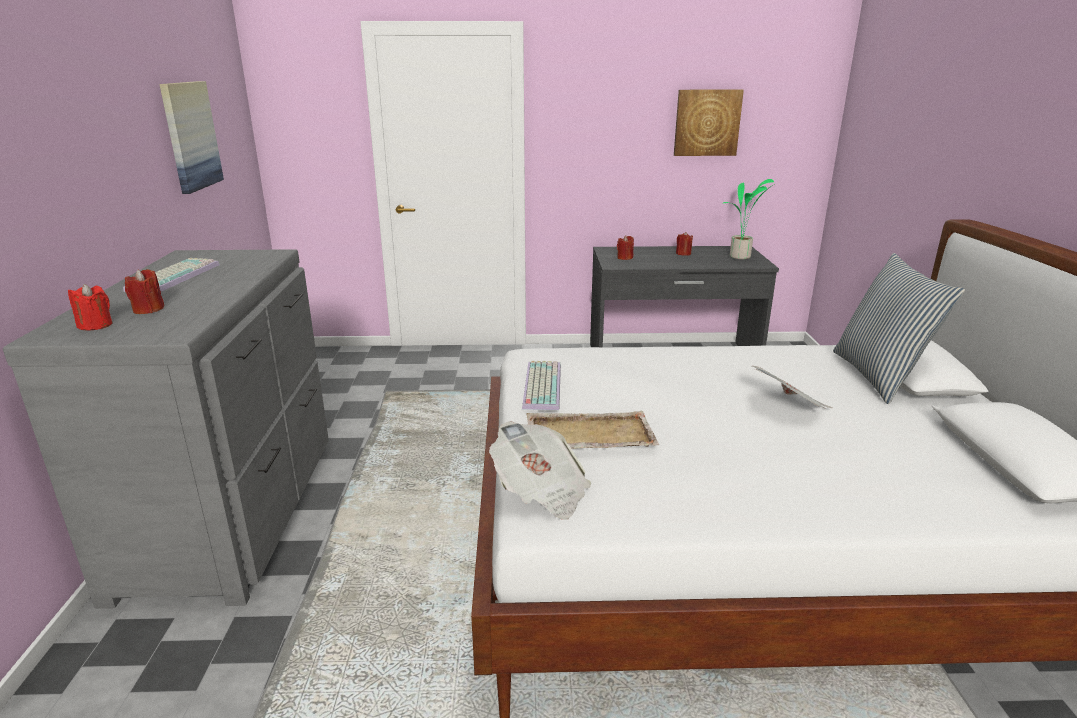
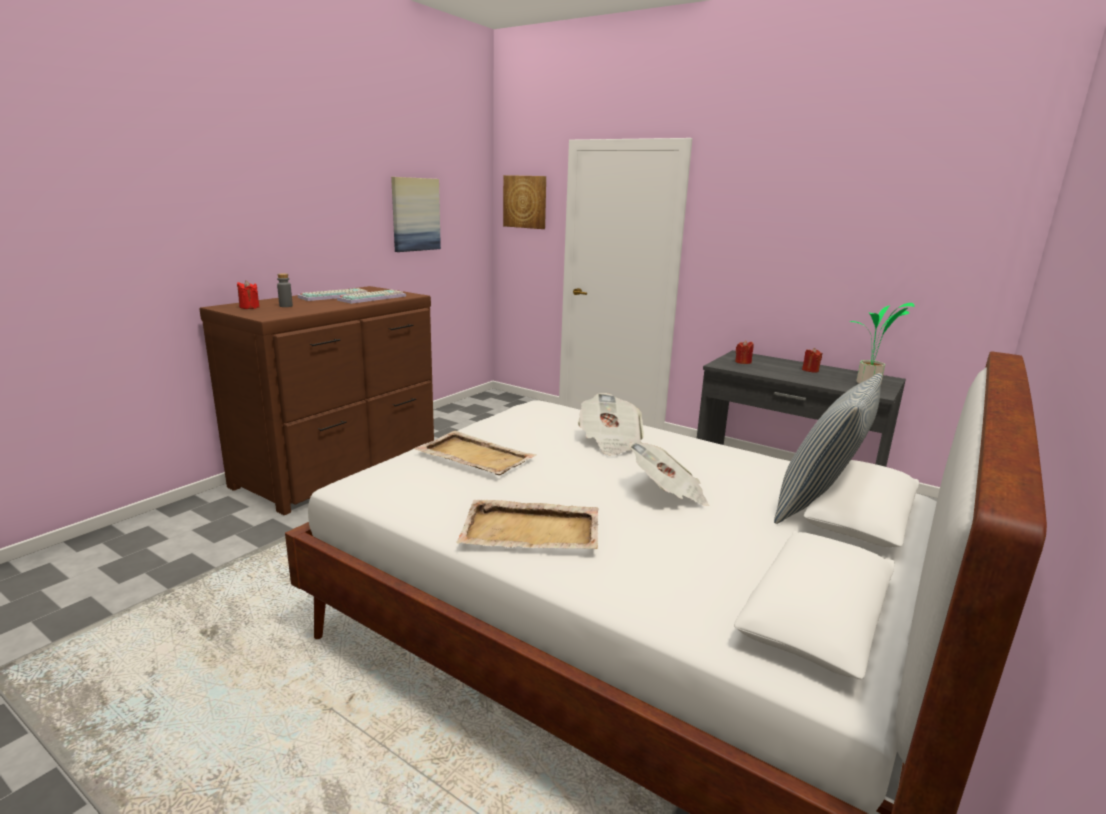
camera: 35 degrees right, 5 degrees down
grey dresser [3,249,329,609] -> brown dresser [199,286,434,515]
red candle [125,269,164,314] -> grey bottle [277,273,293,307]
newspaper [489,421,591,520] -> newspaper moved to [578,393,644,456]
keyboard [522,361,561,410] -> keyboard moved to [337,290,406,304]
picture [674,89,744,156] -> picture moved to [503,175,546,229]
none -> beige tray [456,500,599,549]

